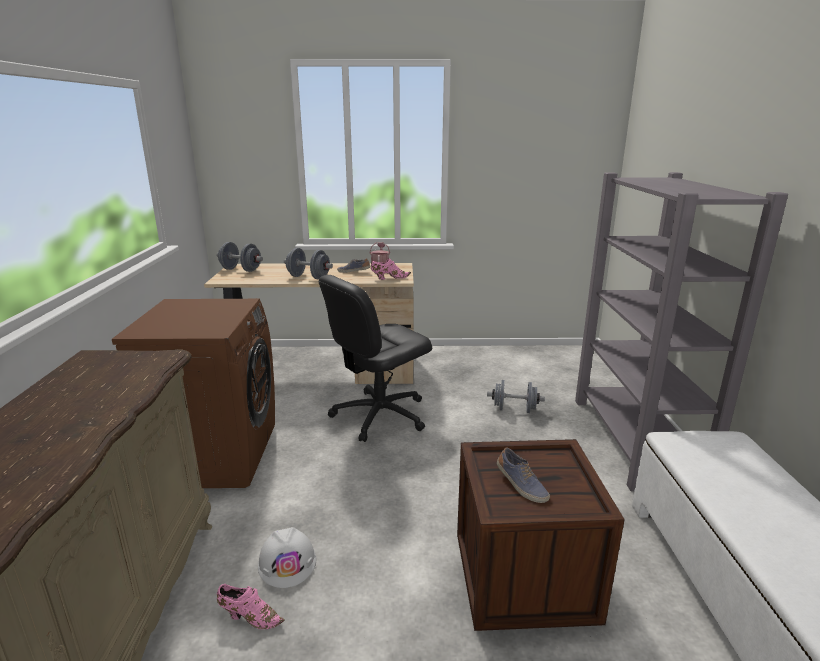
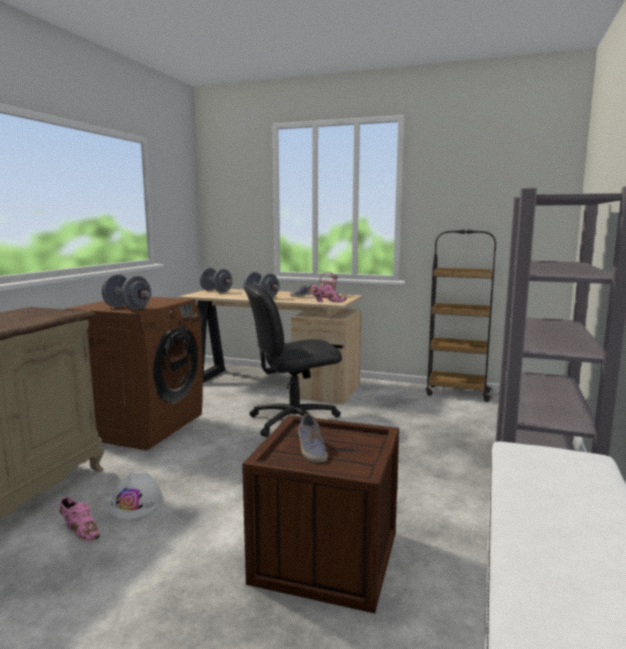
camera: 20 degrees right, 10 degrees down
grey dumbbell [487,380,545,413] -> grey dumbbell moved to [102,274,151,310]
none -> brown cart [425,230,496,402]

